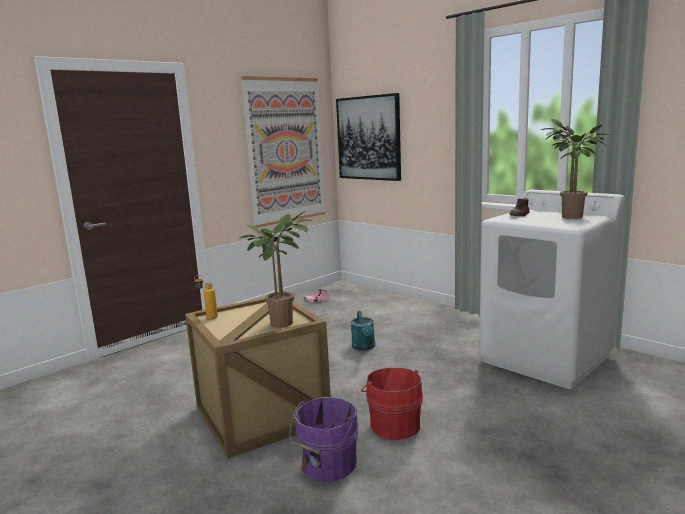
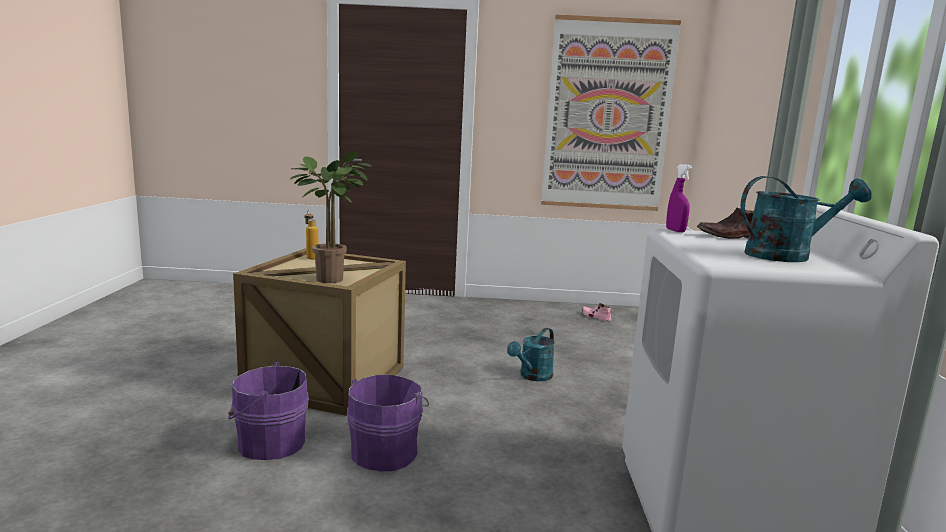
camera: 45 degrees right, 0 degrees up
picture [336,93,401,181] -> none
red bucket [361,367,423,440] -> purple bucket [347,374,429,471]
potted plant [541,119,612,219] -> turquoise watering can [741,176,872,262]
none -> purple spray bottle [666,164,692,232]

